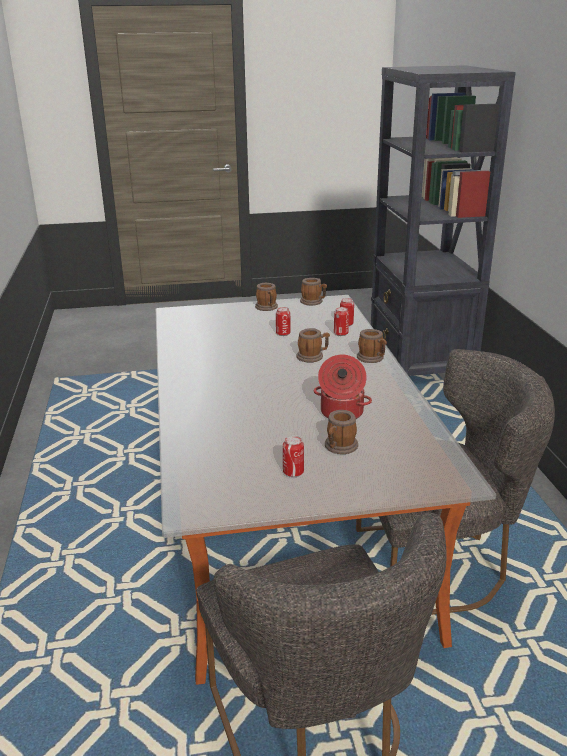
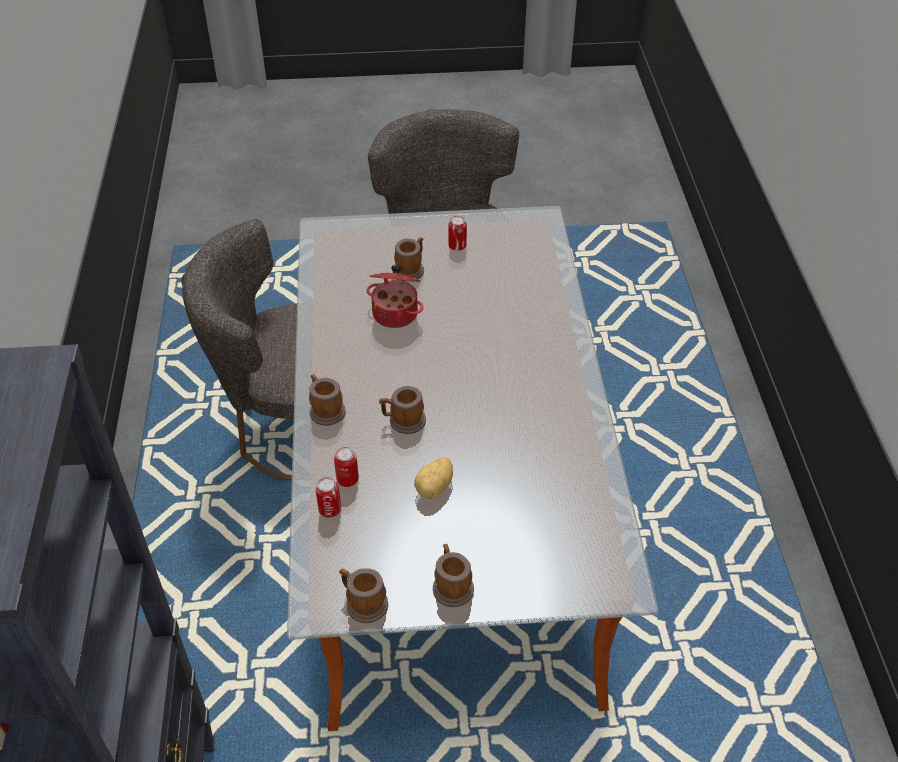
camera: 175 degrees left, 20 degrees up
can [276,307,291,336] -> potato [414,457,453,499]

